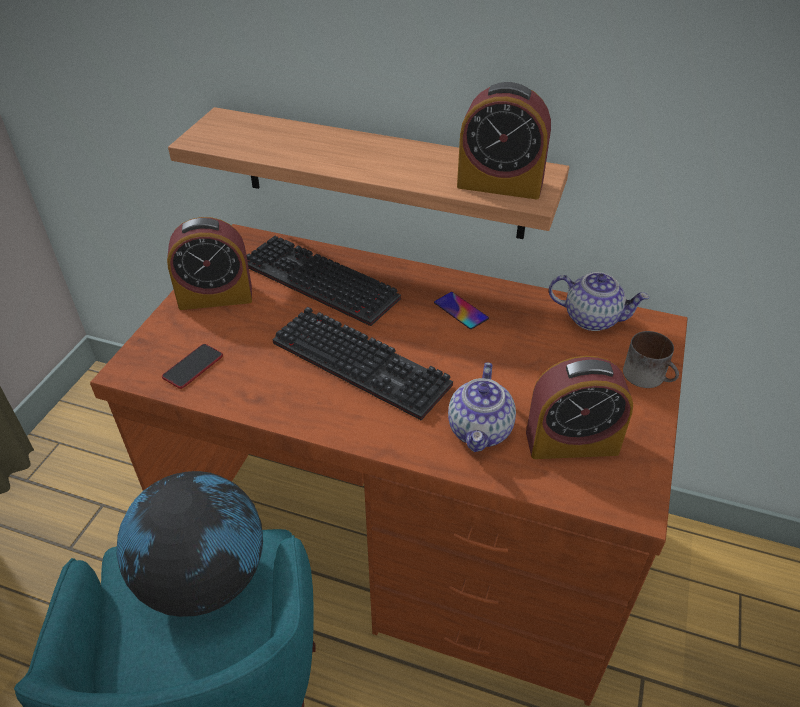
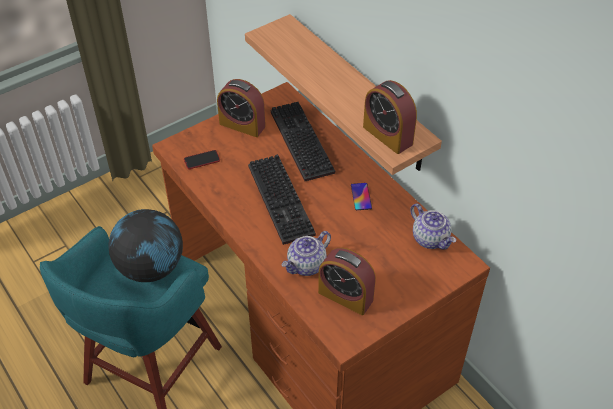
camera: 35 degrees right, 5 degrees up
mug [623,331,679,388] -> none

